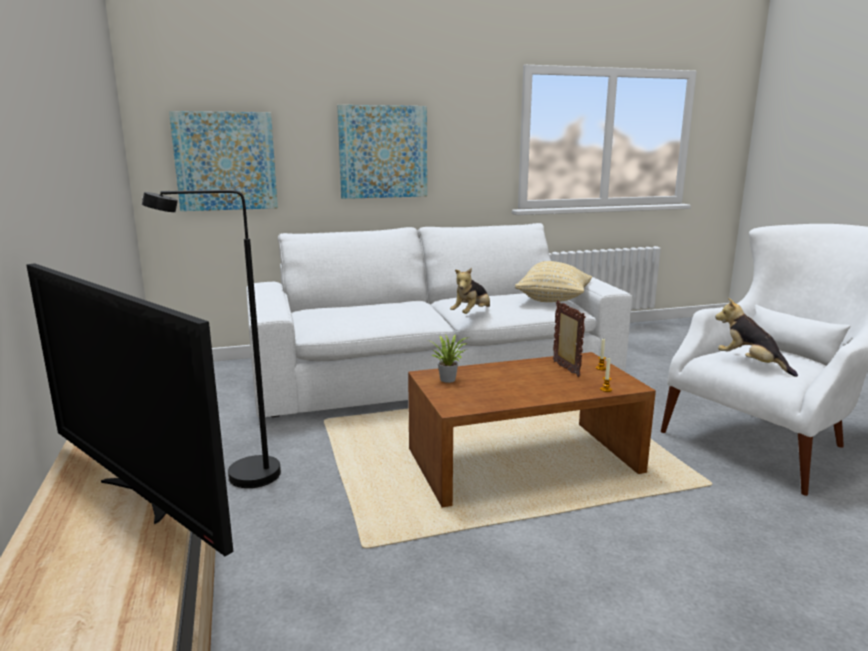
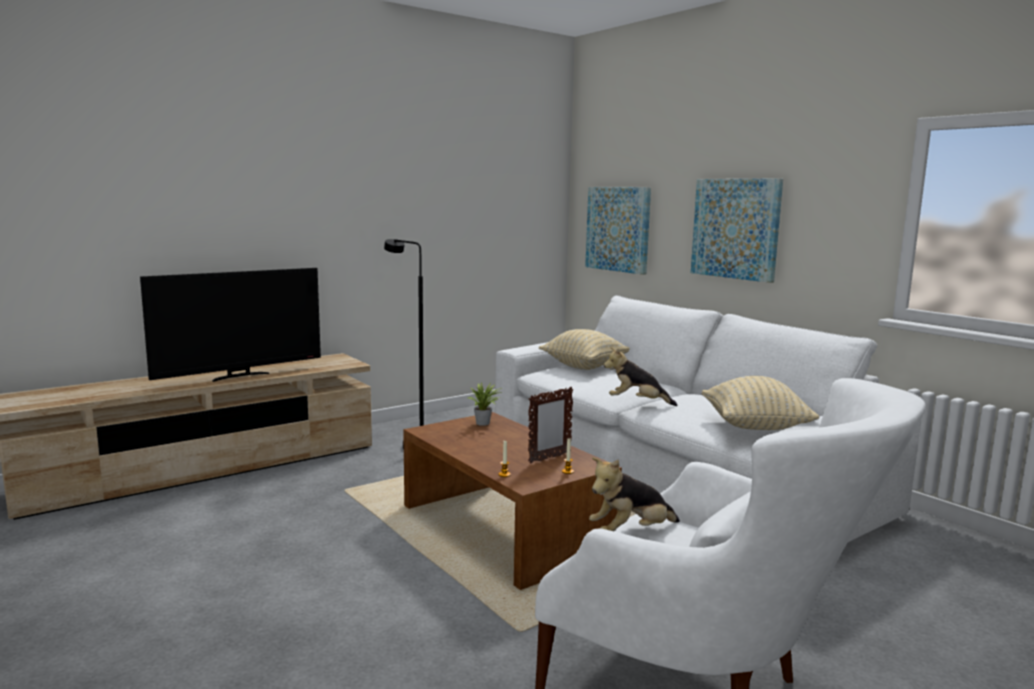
camera: 70 degrees right, 5 degrees down
television [26,263,233,556] -> television turned 150 degrees counterclockwise [140,268,321,382]
plush toy [715,298,798,377] -> plush toy turned 150 degrees counterclockwise [589,457,680,531]
none -> beige pillow [539,329,630,370]

